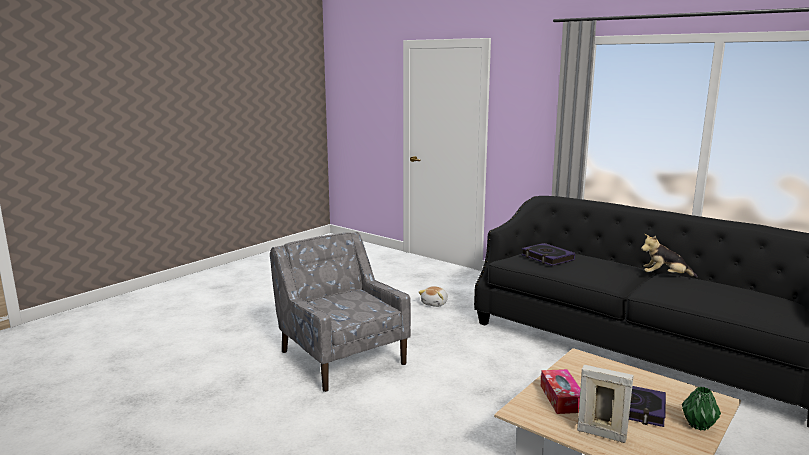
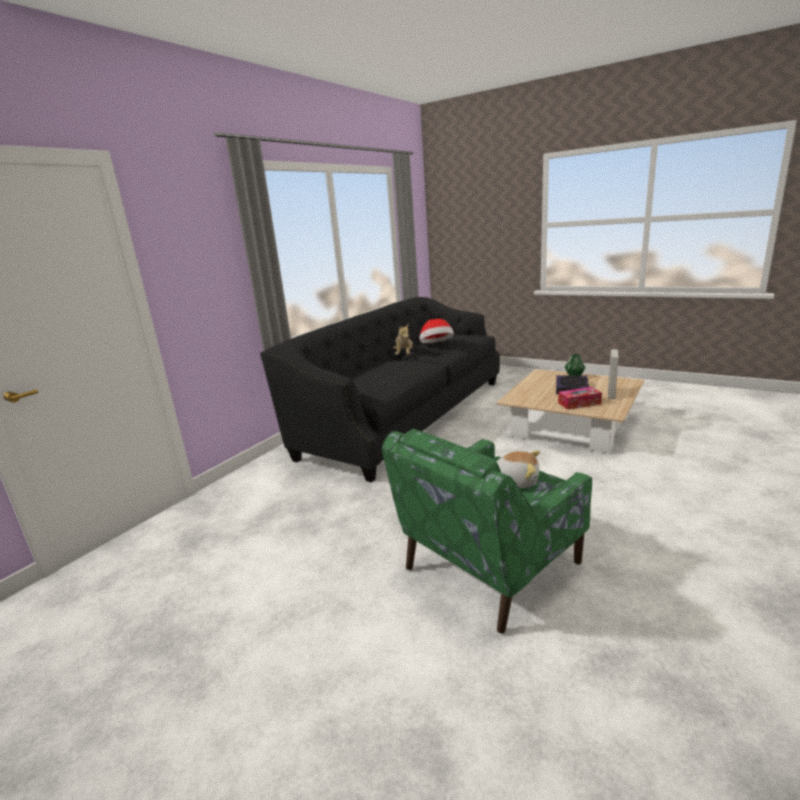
camera: 95 degrees left, 5 degrees up
grey armchair [270,232,411,392] -> green armchair [382,429,592,634]
plush toy [419,286,448,307] -> plush toy moved to [497,451,540,488]
book [521,243,575,266] -> none
none -> hat [420,319,454,343]

